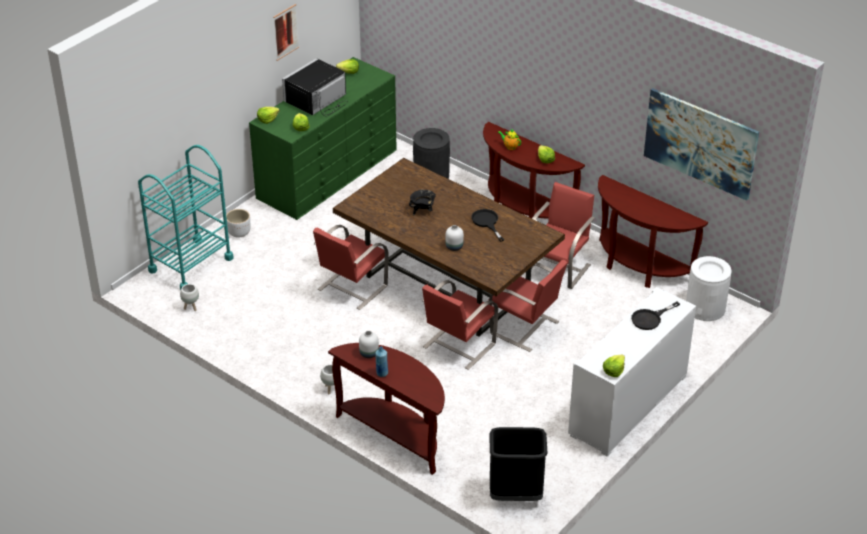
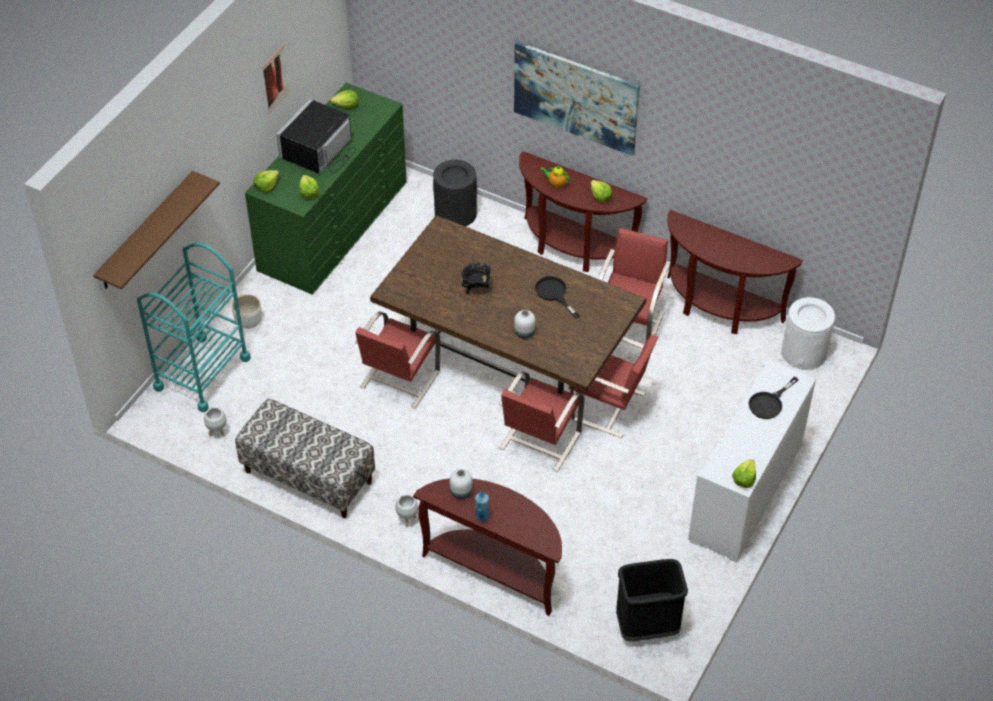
camera: 10 degrees left, 10 degrees up
picture [644,88,759,201] -> picture moved to [514,41,640,156]
none -> brown shelf [93,171,220,289]
none -> bench [235,398,375,518]

